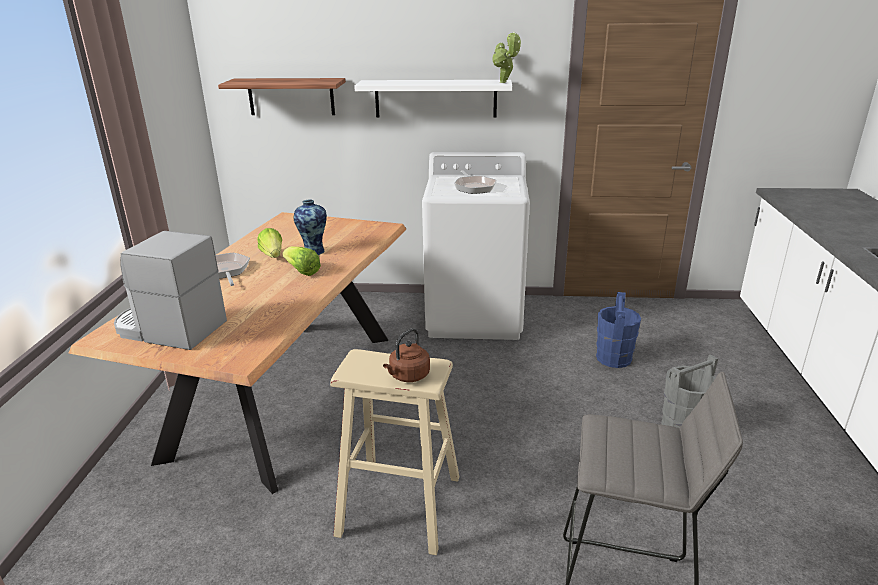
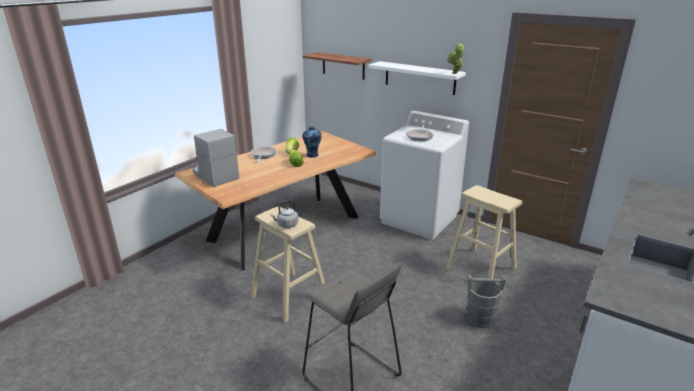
camera: 30 degrees right, 0 degrees up
brown kettle [383,328,430,382] -> grey kettle [270,201,299,228]
blue bucket [596,292,641,368] -> beige stool [445,185,522,279]

